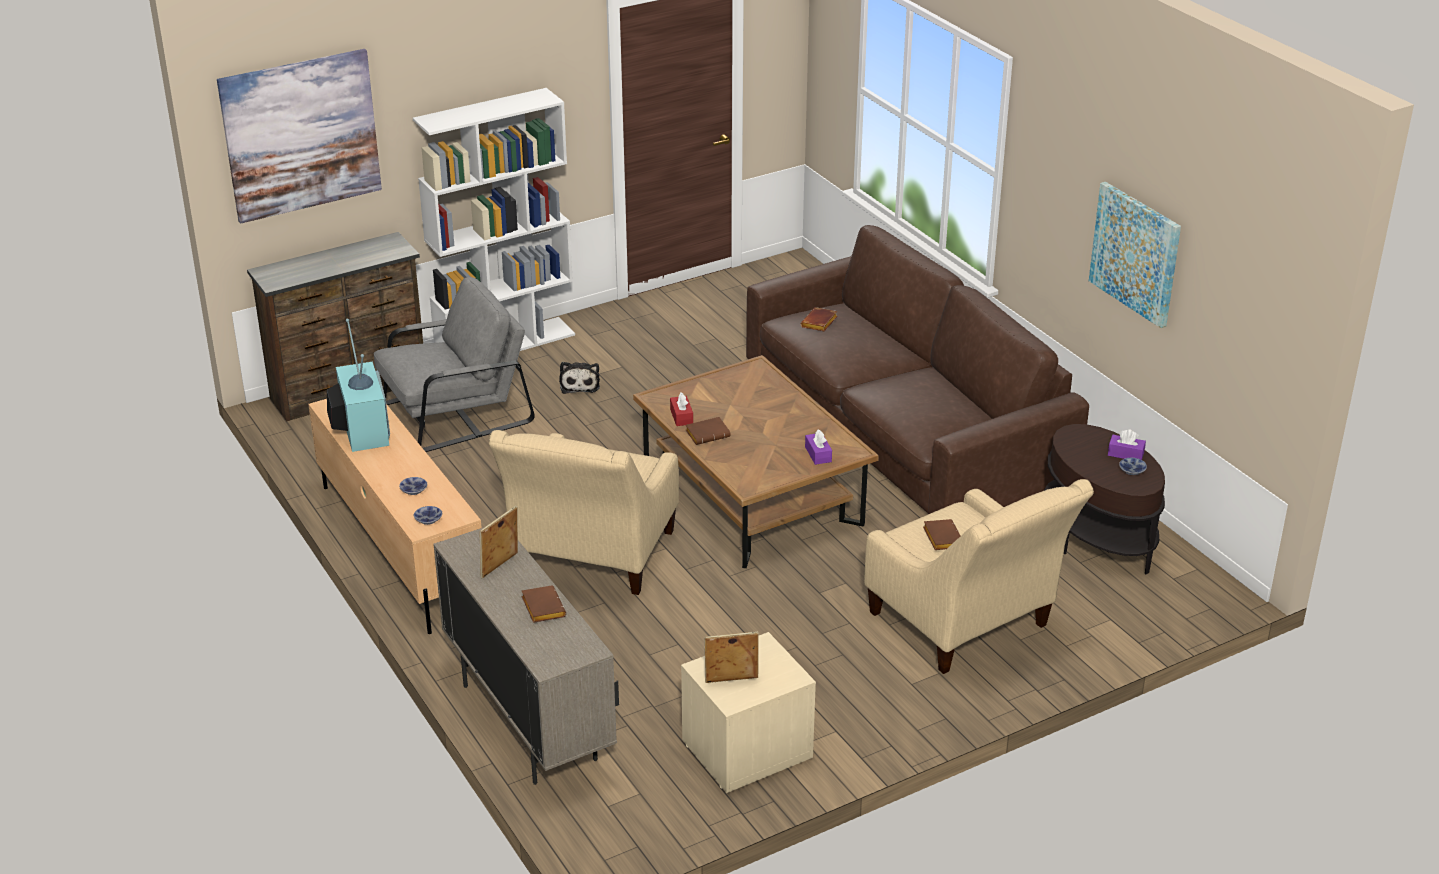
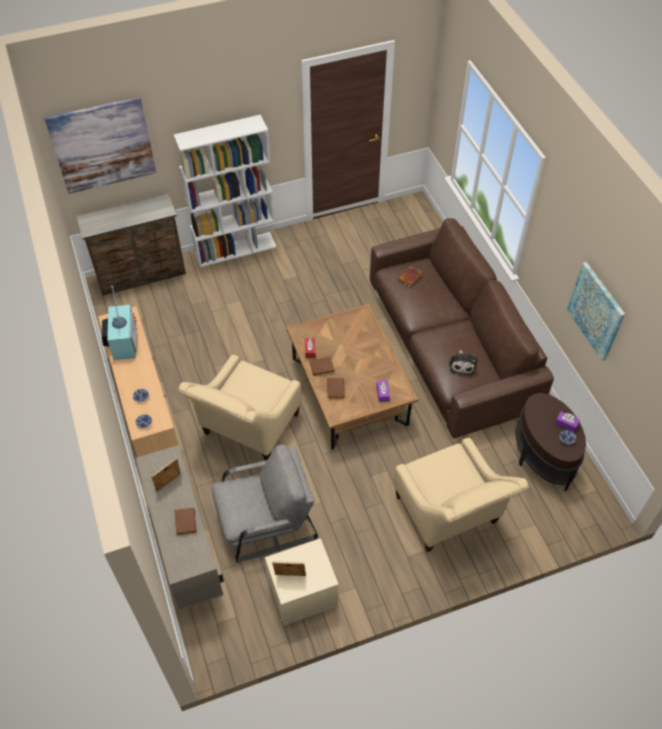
camera: 10 degrees right, 20 degrees up
grey armchair [374,277,535,452] -> grey armchair moved to [212,445,318,563]
plush toy [559,362,600,394] -> plush toy moved to [449,350,477,375]
brown book [923,519,960,550] -> brown book moved to [327,378,345,398]

